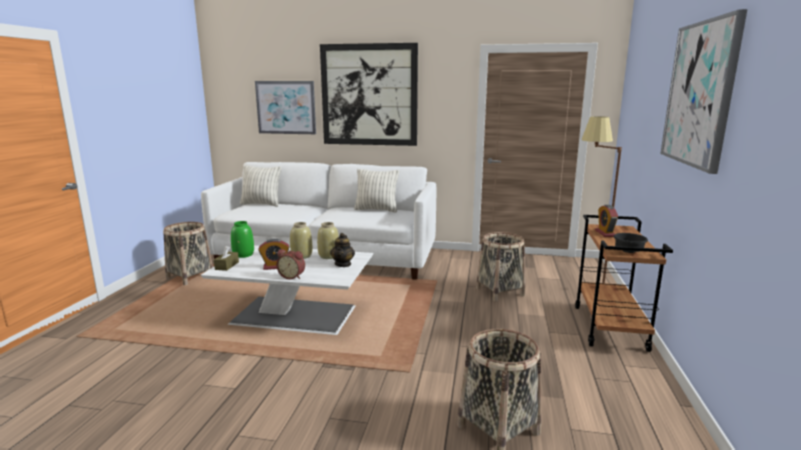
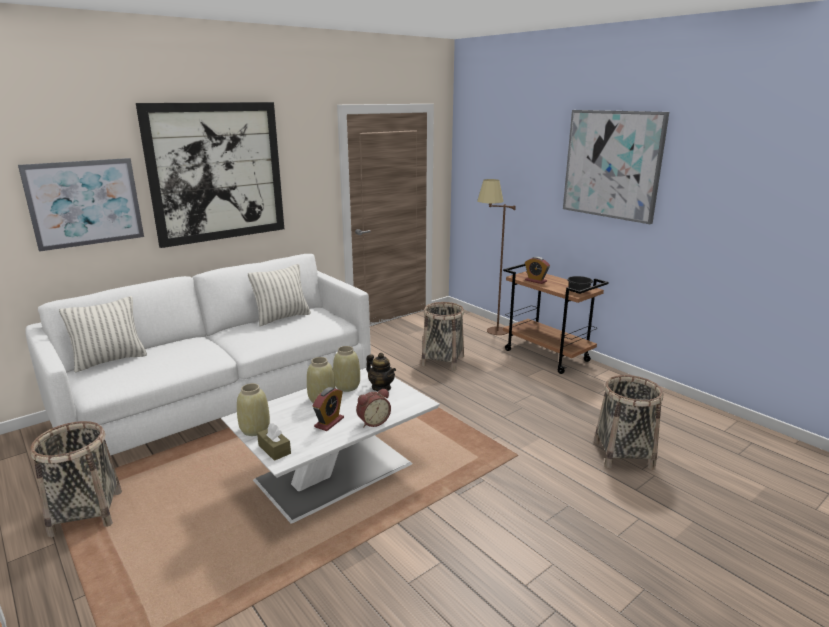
camera: 50 degrees left, 5 degrees up
green vase [231,221,254,258] -> beige vase [237,383,270,436]

